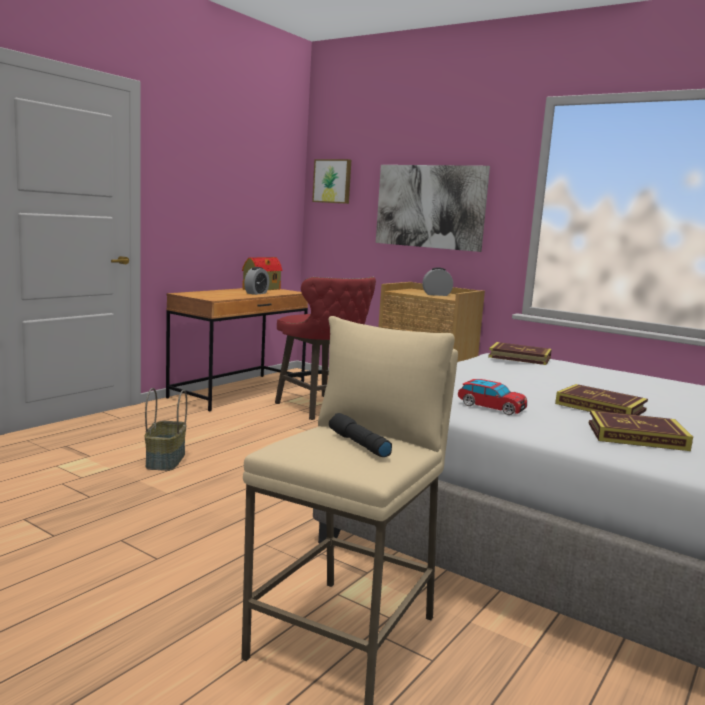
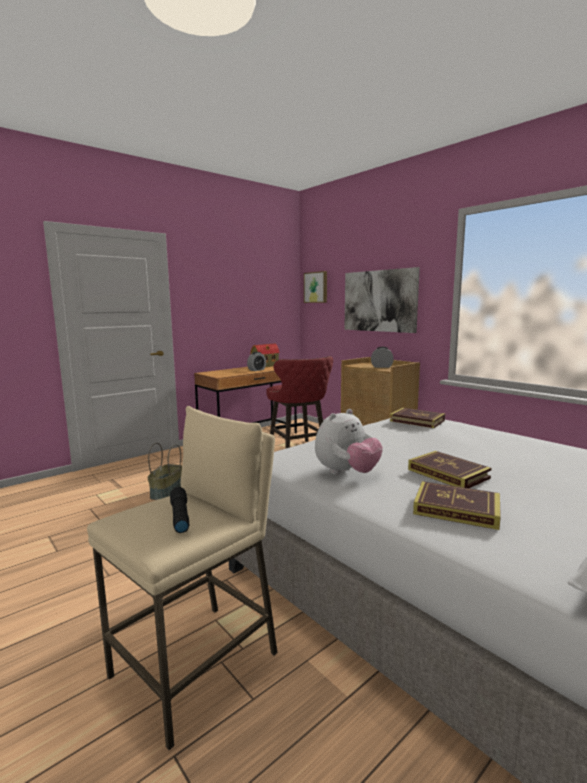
camera: 15 degrees right, 0 degrees up
toy car [458,379,527,415] -> plush toy [315,409,383,475]

